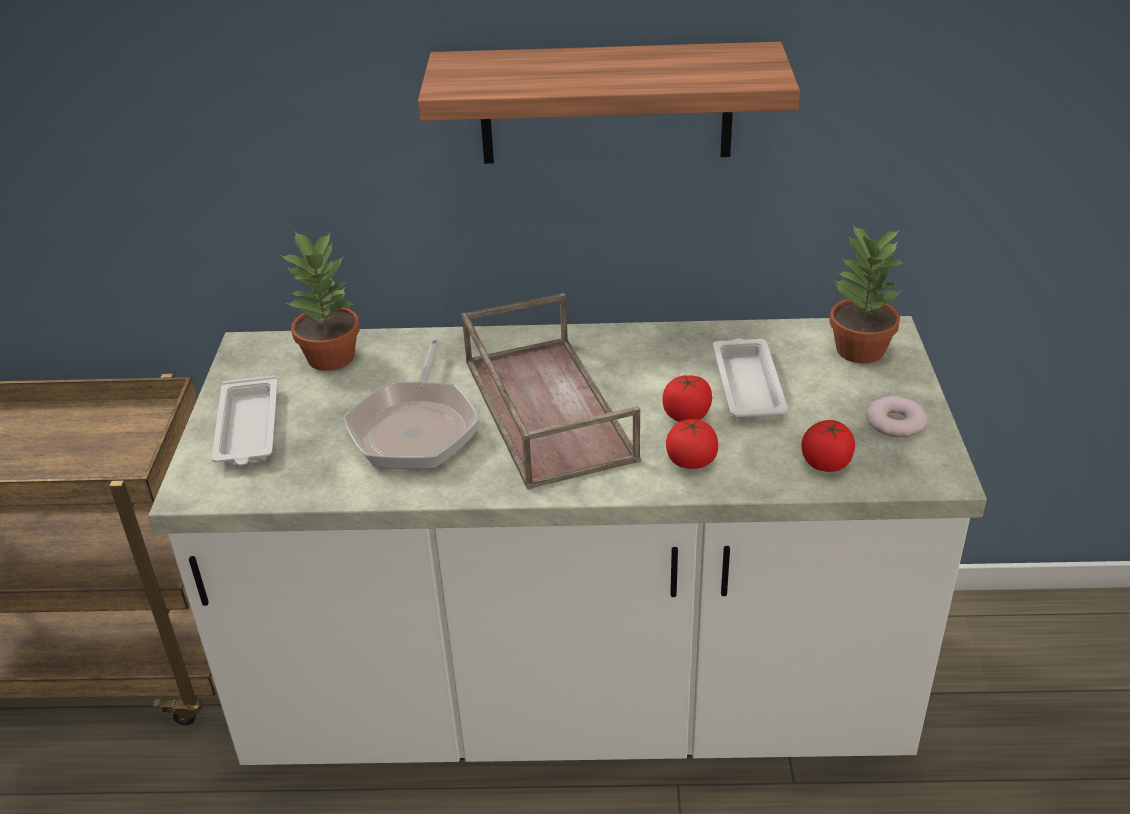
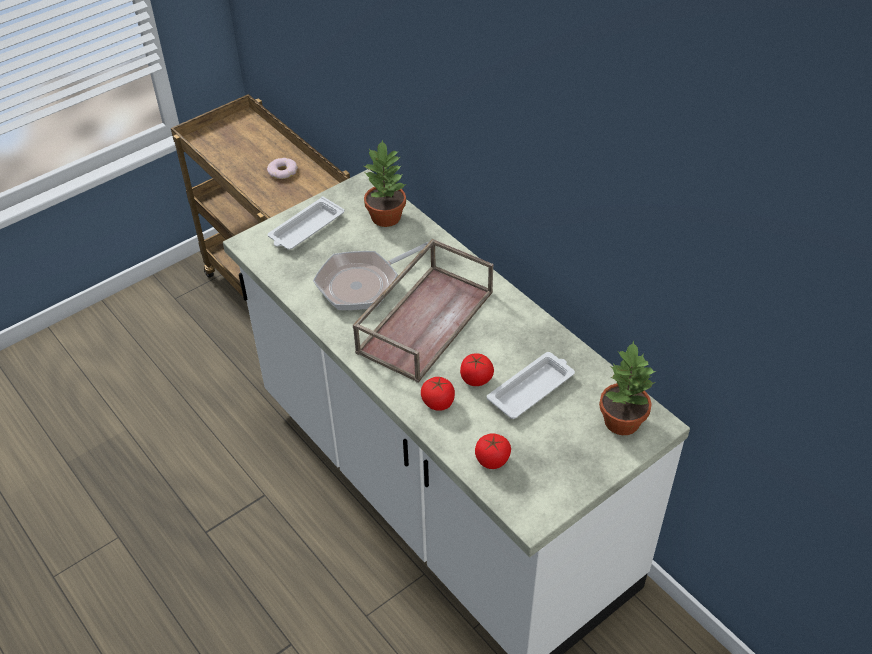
camera: 50 degrees right, 10 degrees up
shelf [418,42,800,164] -> none
donut [866,396,928,437] -> donut moved to [267,158,298,179]

